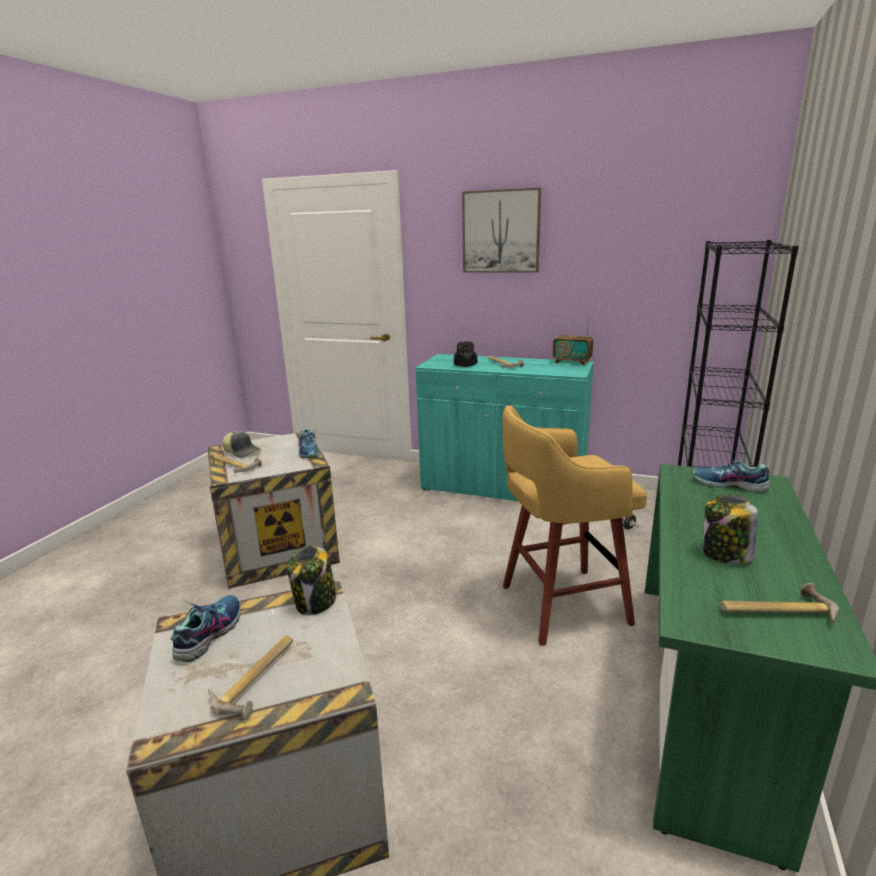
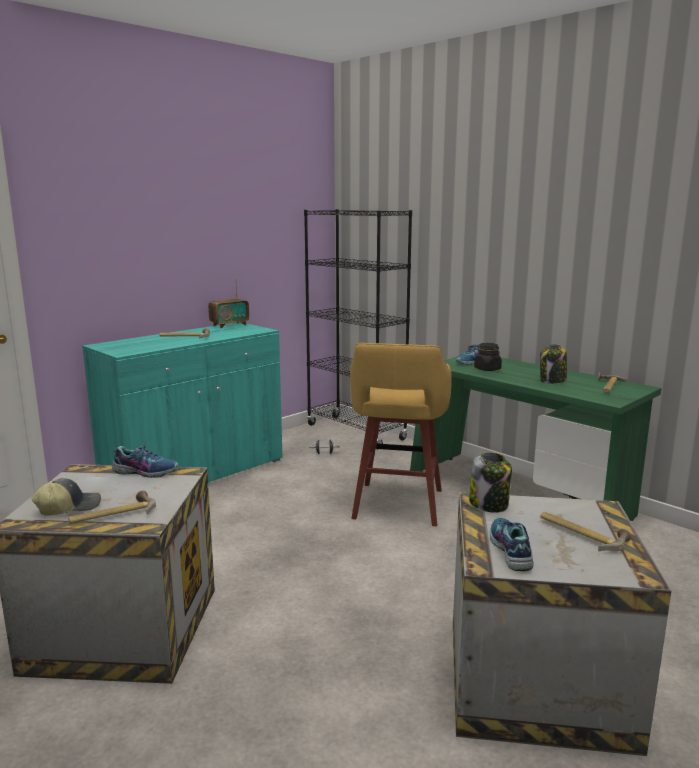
camera: 65 degrees left, 5 degrees down
shoe [171,595,241,662] -> shoe turned 45 degrees clockwise [490,518,534,571]
black jar [454,341,477,367] -> black jar moved to [474,343,502,371]
picture [462,188,541,273] -> none

